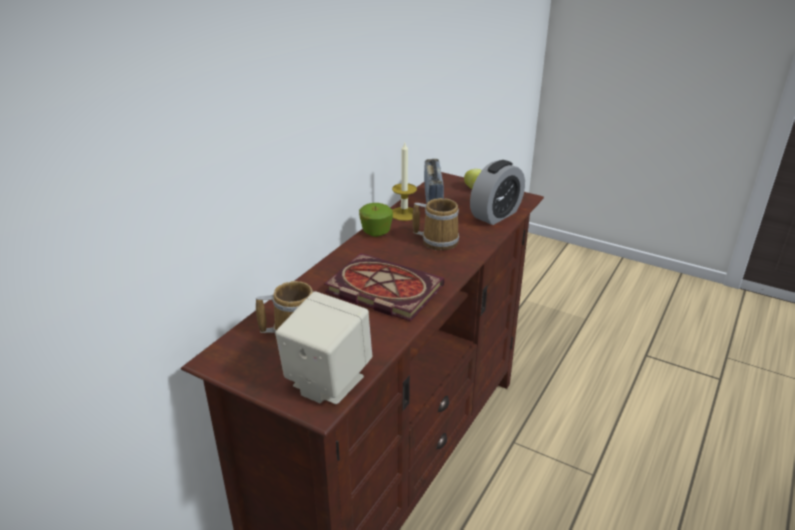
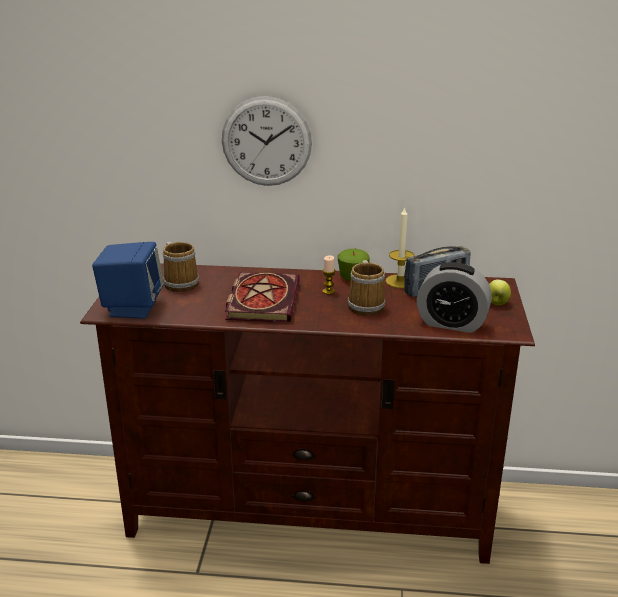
camera: 65 degrees right, 5 degrees down
beige speaker [275,291,372,404] -> blue speaker [92,242,164,319]
none -> wall clock [222,96,312,186]
none -> candle [323,255,335,294]

